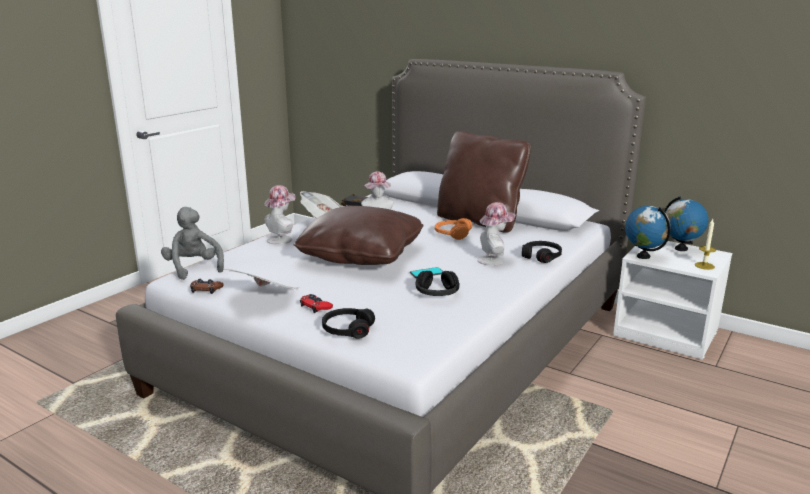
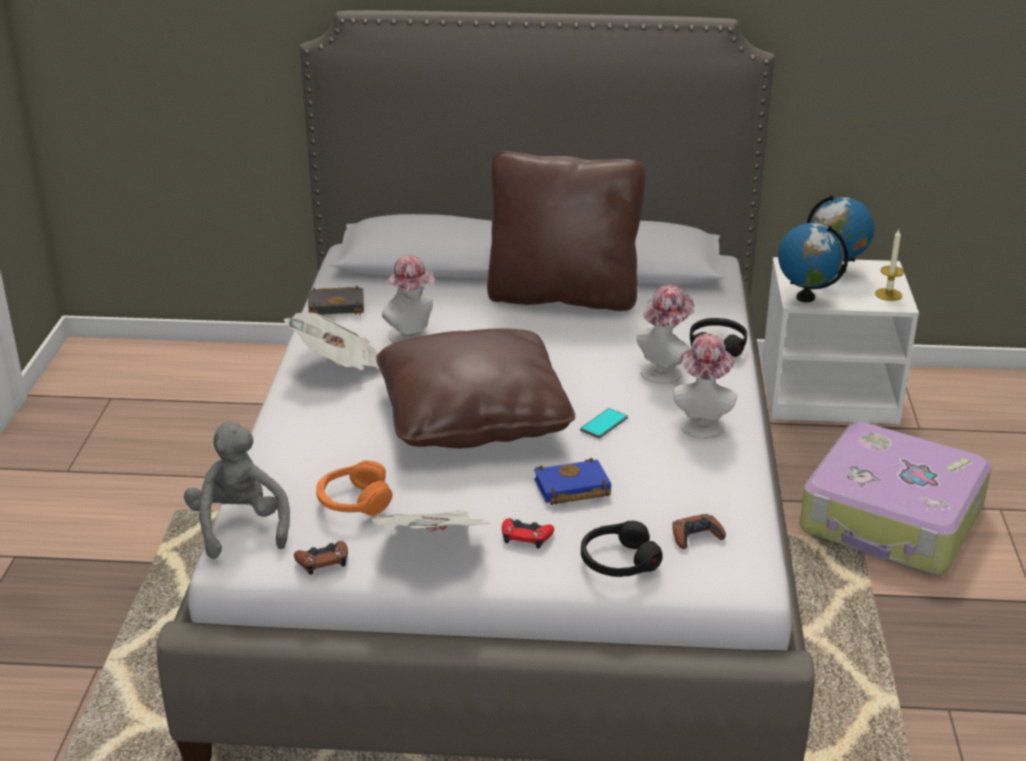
camera: 30 degrees left, 10 degrees up
grey plush toy [161,207,224,280] -> grey plush toy turned 45 degrees clockwise [184,422,290,559]
hat [264,185,296,244] -> hat moved to [673,334,737,439]
black headphones [416,271,459,296] -> none
orange headphones [435,218,472,240] -> orange headphones moved to [316,460,392,516]
none -> blue book [534,458,611,505]
none -> brown game controller [672,514,726,549]
none -> suitcase [799,422,992,575]

